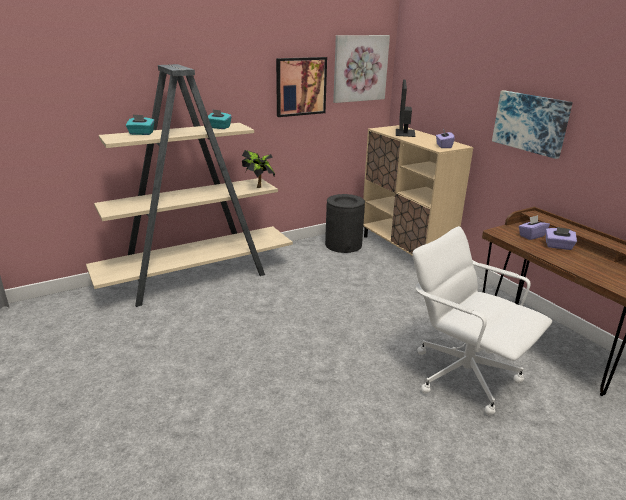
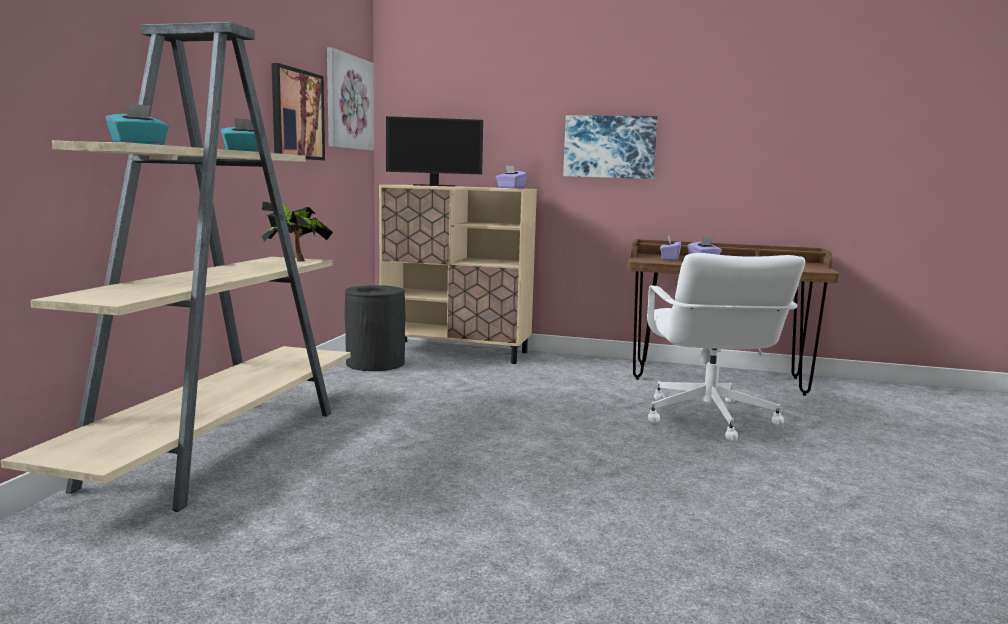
camera: 45 degrees left, 15 degrees down
monitor [396,80,415,137] -> monitor turned 60 degrees counterclockwise [386,116,483,187]
white office chair [412,226,552,416] -> white office chair turned 90 degrees counterclockwise [647,253,805,441]

